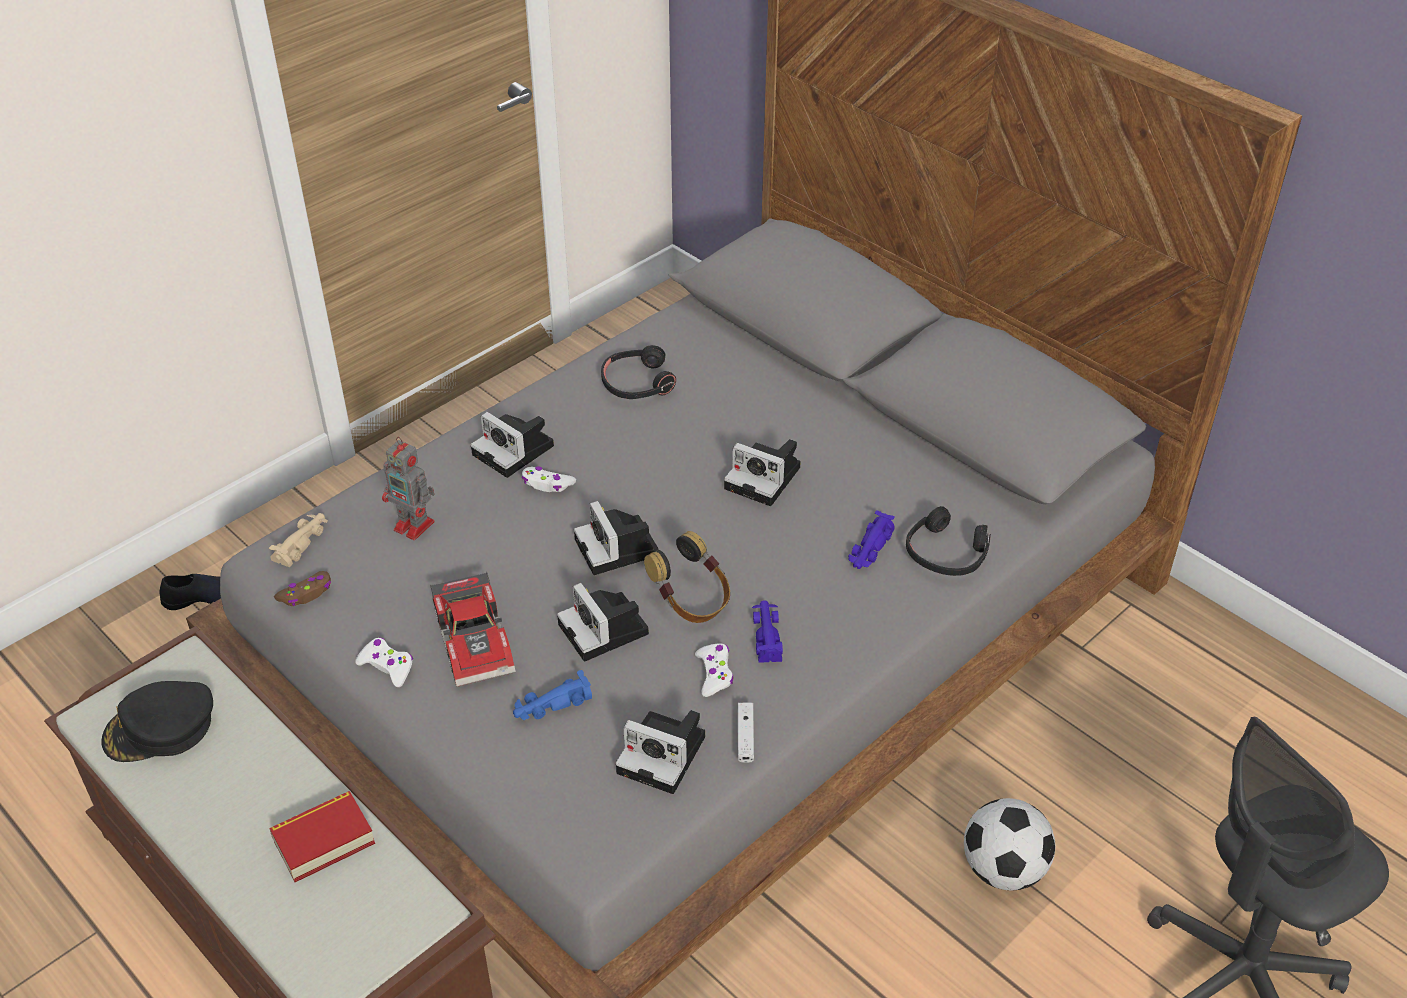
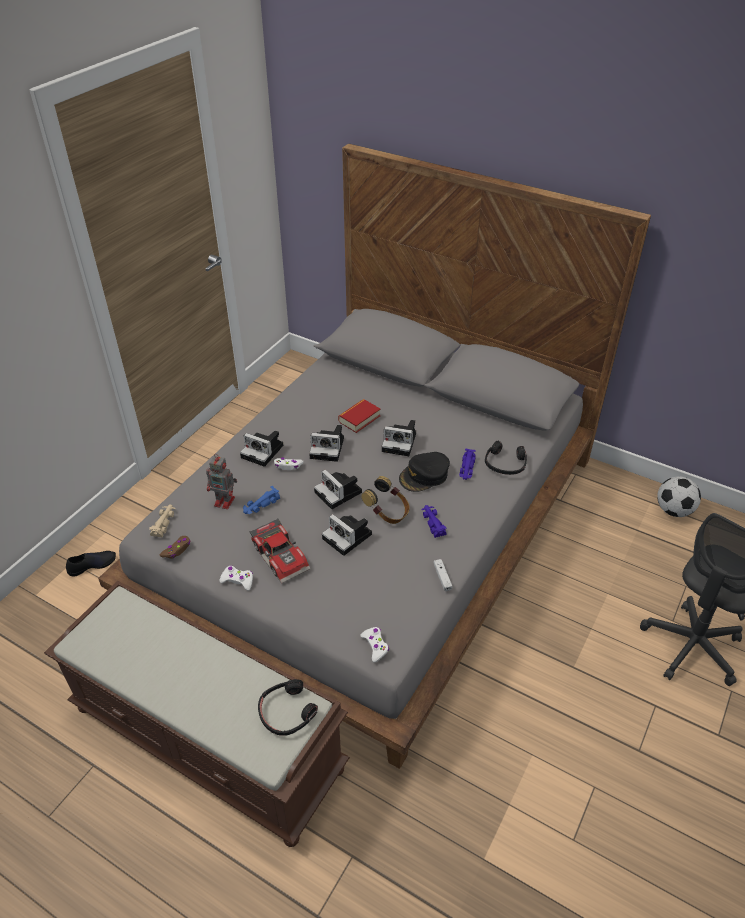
camera: 15 degrees left, 0 degrees up
black cap [102,681,213,762] -> black cap moved to [399,452,450,492]
book [269,791,375,882] -> book moved to [338,399,381,433]
blue toy car [513,670,592,720] -> blue toy car moved to [243,486,280,514]
black headphones [601,345,676,399] -> black headphones moved to [258,679,318,736]
camera [616,710,705,794] -> camera moved to [309,425,344,462]
white game controller [695,643,733,697] -> white game controller moved to [361,627,389,662]
football [964,798,1056,890] -> football moved to [657,477,701,517]

